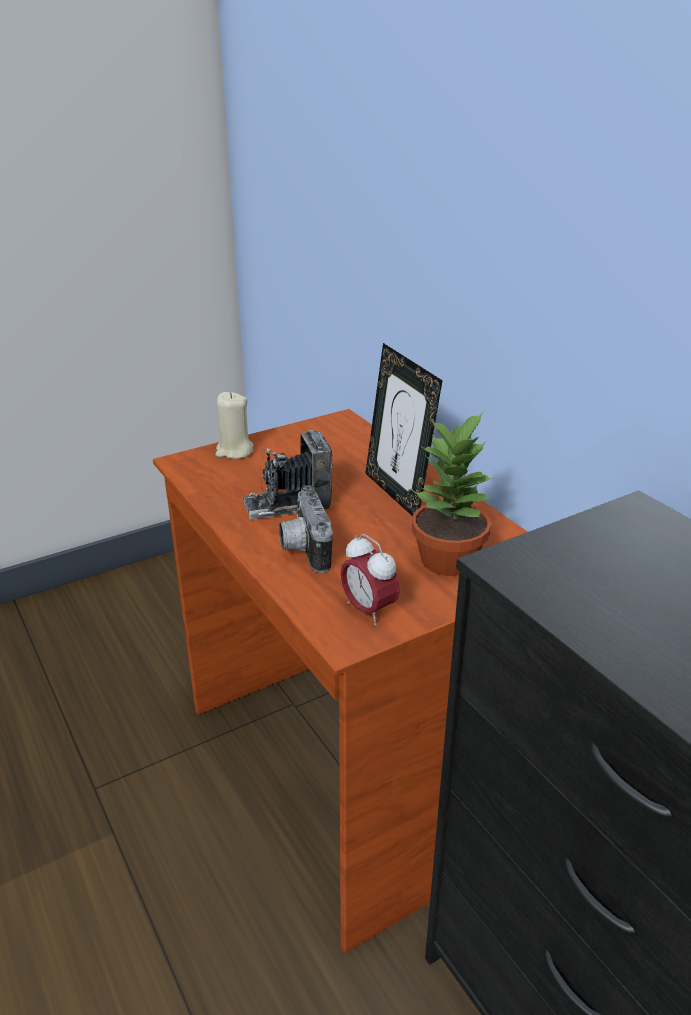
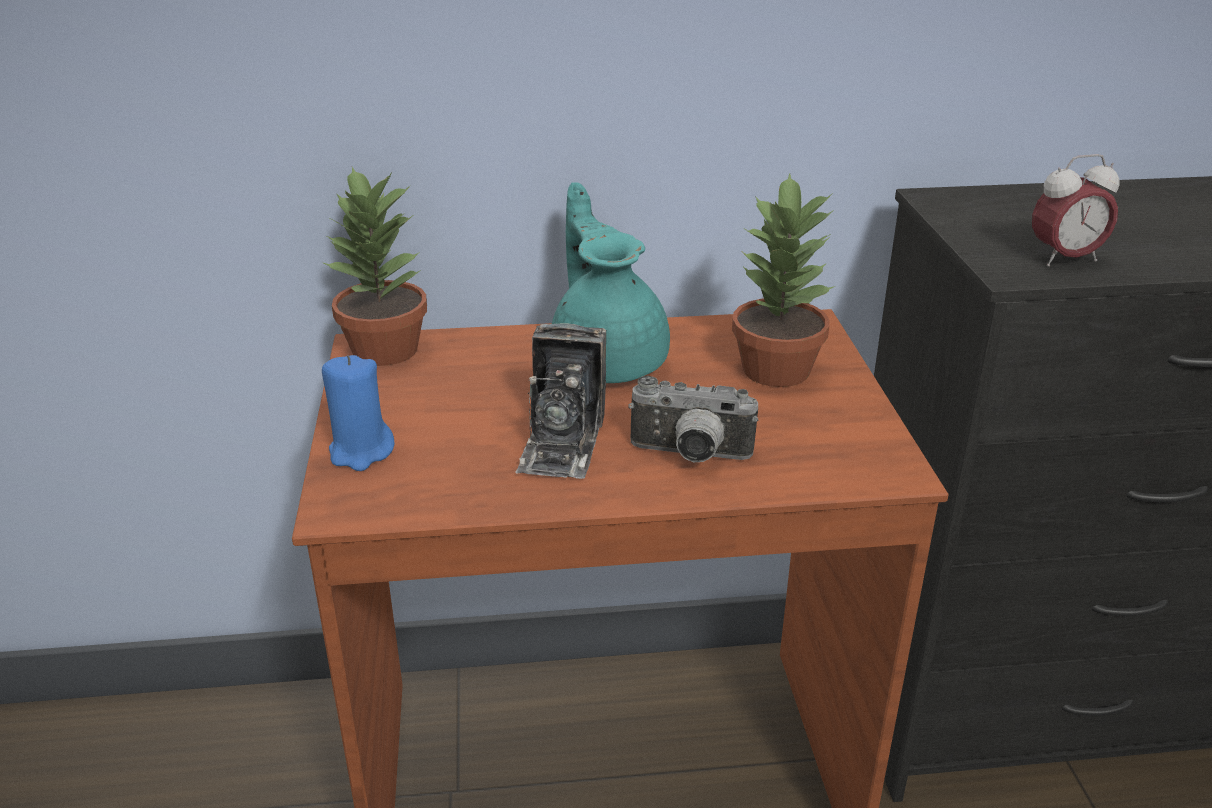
camera: 65 degrees left, 0 degrees up
beige candle [216,392,254,459] -> blue candle [322,355,395,471]
alarm clock [341,534,400,626] -> alarm clock moved to [1032,154,1119,267]
picture frame [365,343,443,516] -> turquoise teapot [552,182,670,383]
none -> potted plant [324,167,427,366]

